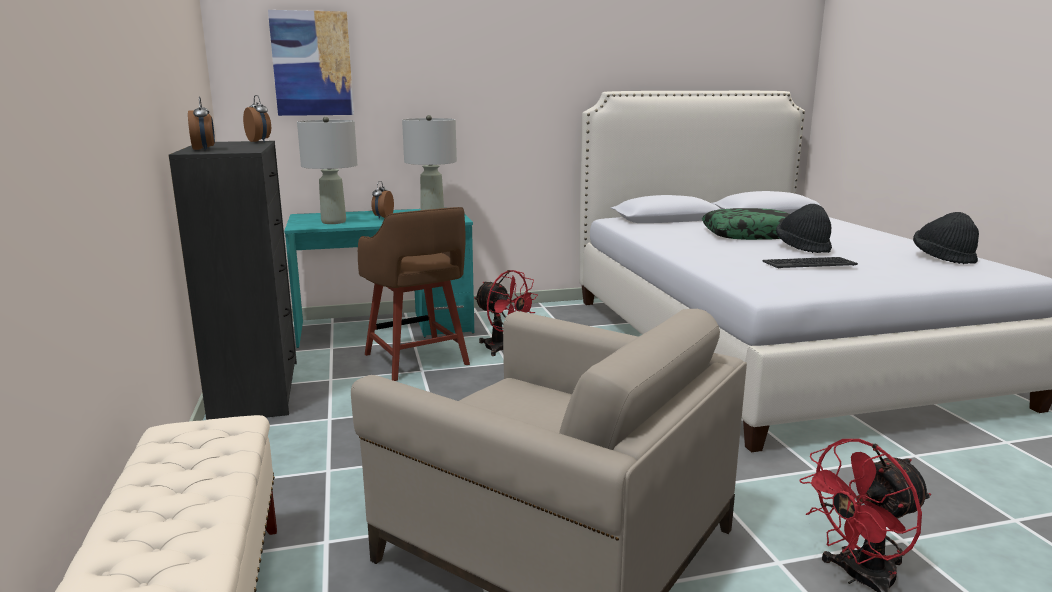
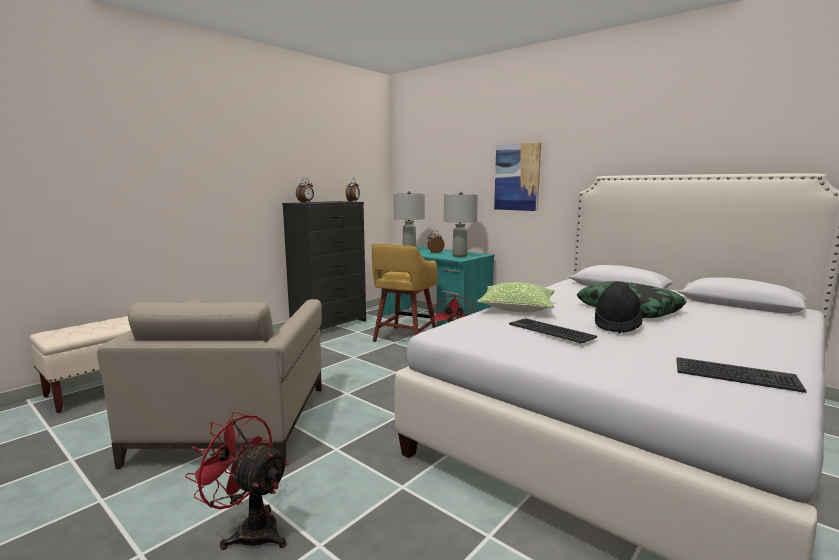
camera: 55 degrees right, 5 degrees down
picture [268,10,354,116] -> picture moved to [494,142,541,211]
brown stool [358,207,470,381] -> yellow stool [372,244,438,342]
black hat [913,212,979,264] -> keyboard [676,357,806,393]
none -> pillow [477,282,554,312]

